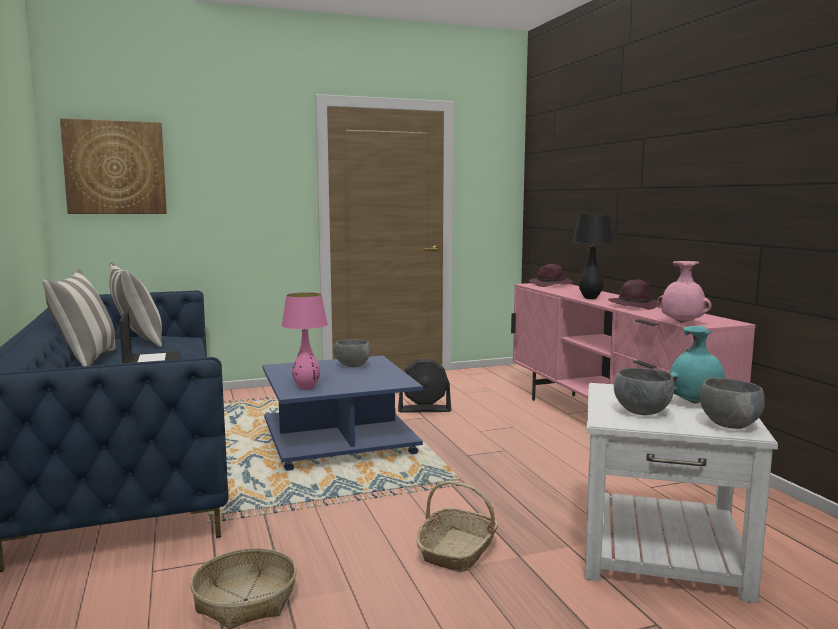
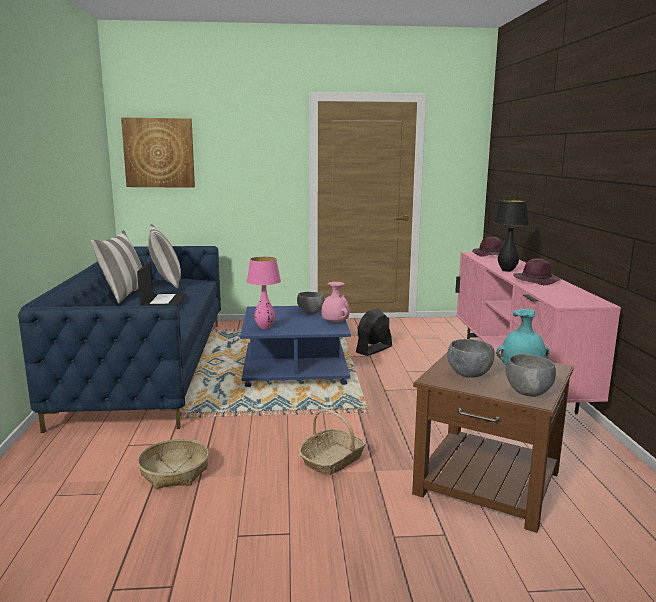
camera: 15 degrees right, 5 degrees up
black fan [398,359,451,413] -> black fan turned 120 degrees clockwise [356,308,392,356]
white side table [584,383,778,603] -> brown side table [412,352,574,533]
pink vase [657,261,711,323] -> pink vase moved to [322,282,350,323]

